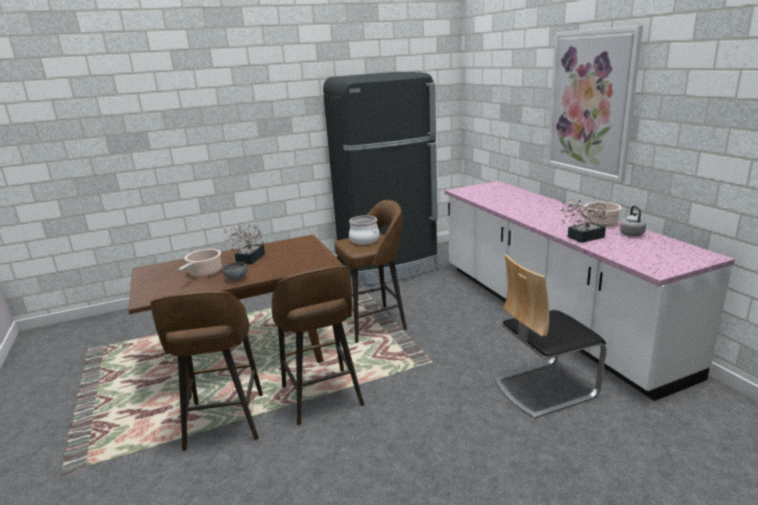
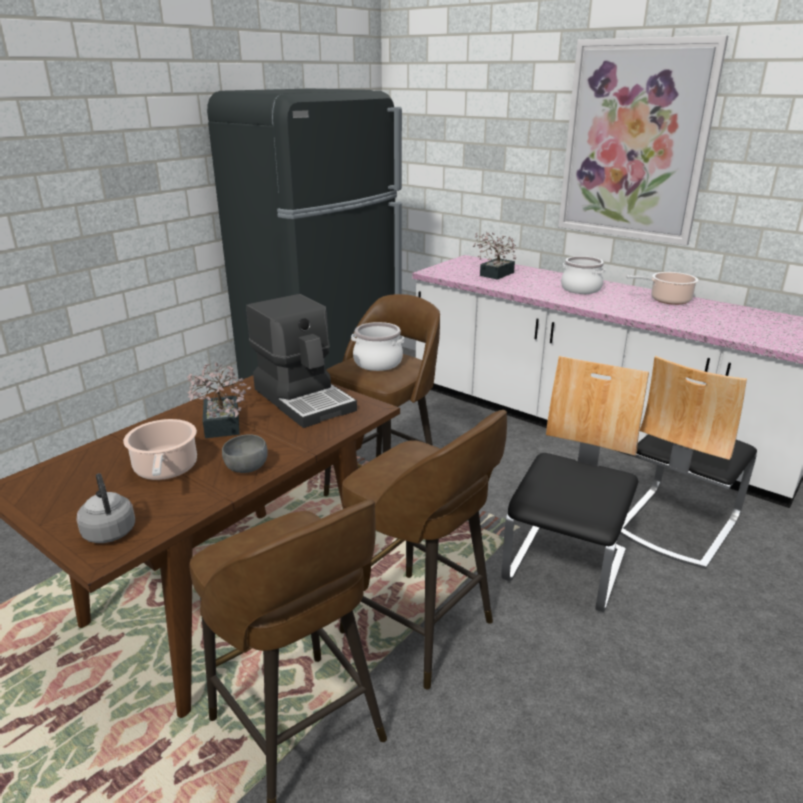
camera: 30 degrees left, 5 degrees up
potted plant [560,199,608,243] -> potted plant moved to [473,232,517,280]
grey kettle [620,206,646,236] -> grey kettle moved to [76,473,135,543]
none -> coffee machine [246,294,357,428]
none -> chair [501,356,649,612]
none -> cooking pot [561,256,605,294]

